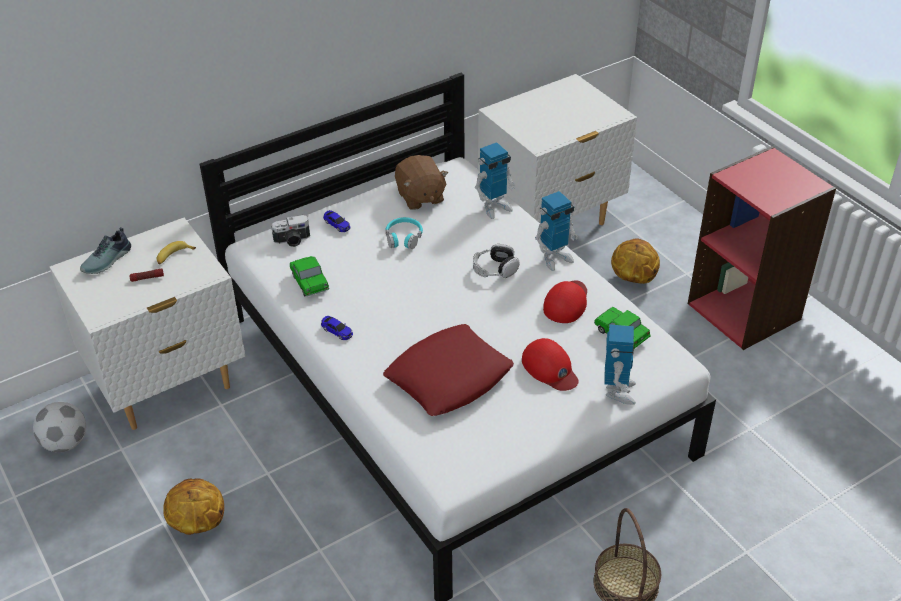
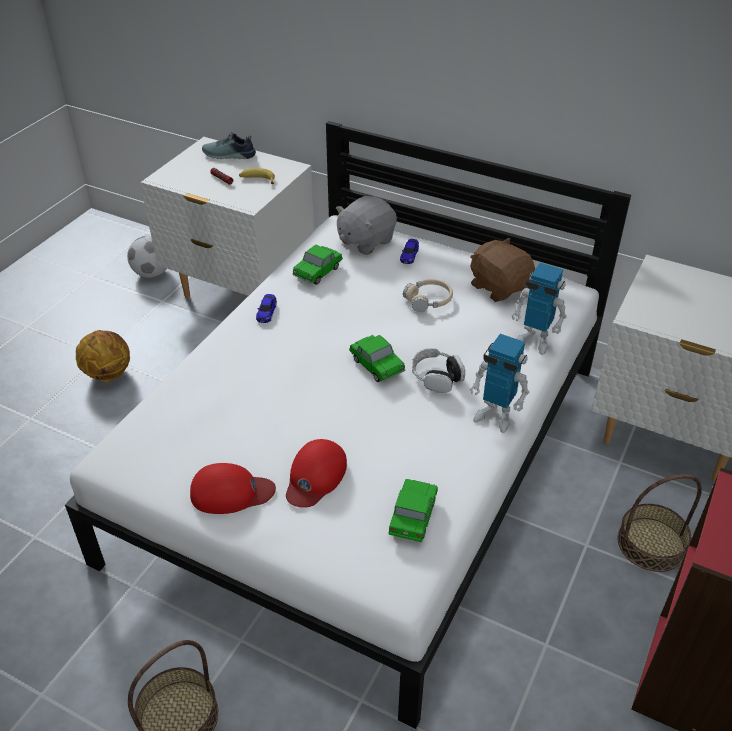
camera: 60 degrees right, 0 degrees up
camera [271,215,310,247] -> grey plush toy [336,196,397,255]
red pillow [383,324,514,416] -> none
turquoise headphones [386,217,423,249] -> beige headphones [403,279,453,312]
brown plush toy [395,155,448,210] -> brown plush toy turned 105 degrees clockwise [470,237,535,302]
red cap [543,280,587,323] -> red cap moved to [190,463,276,514]
toy robot [604,324,636,405] -> none
basketball [611,238,660,284] -> basket [618,474,702,572]
none -> toy car [349,335,405,382]

